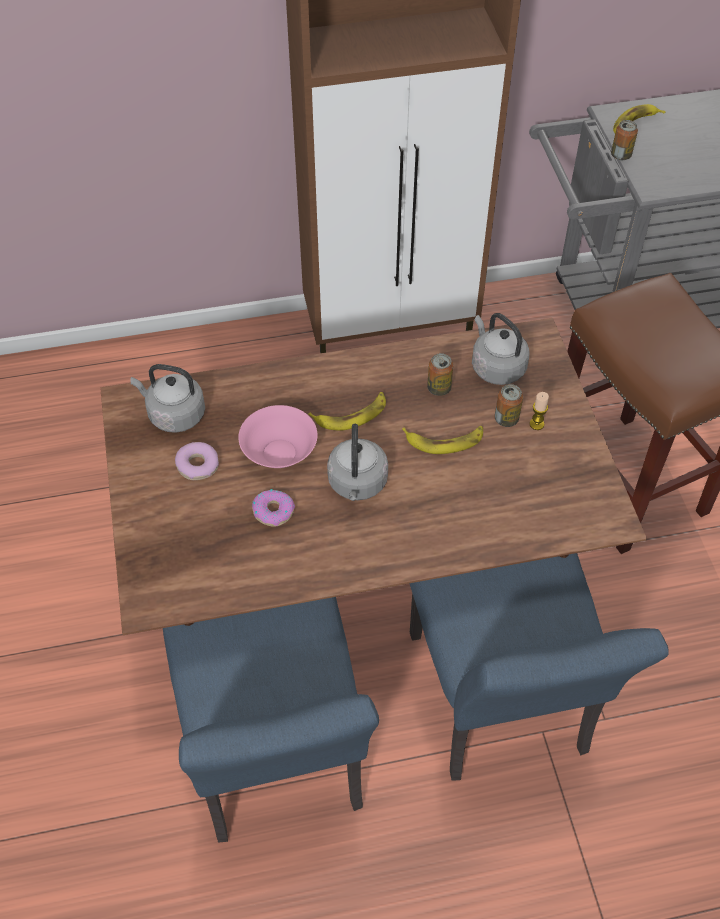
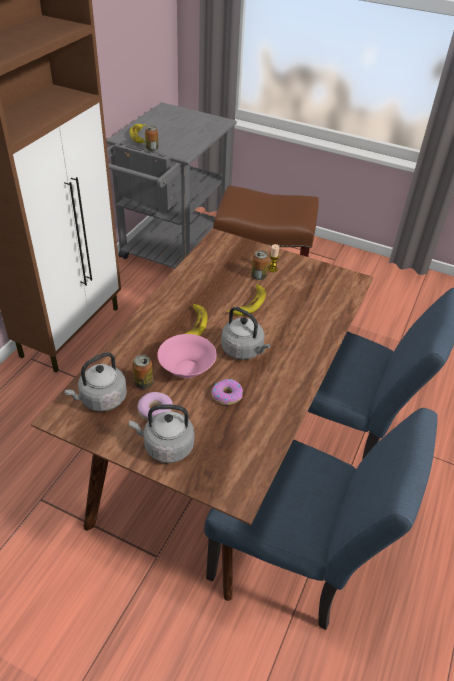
camera: 55 degrees left, 10 degrees down
can [427,353,453,396] -> can moved to [132,355,153,389]
grey kettle [472,313,530,385] -> grey kettle moved to [129,405,194,463]

